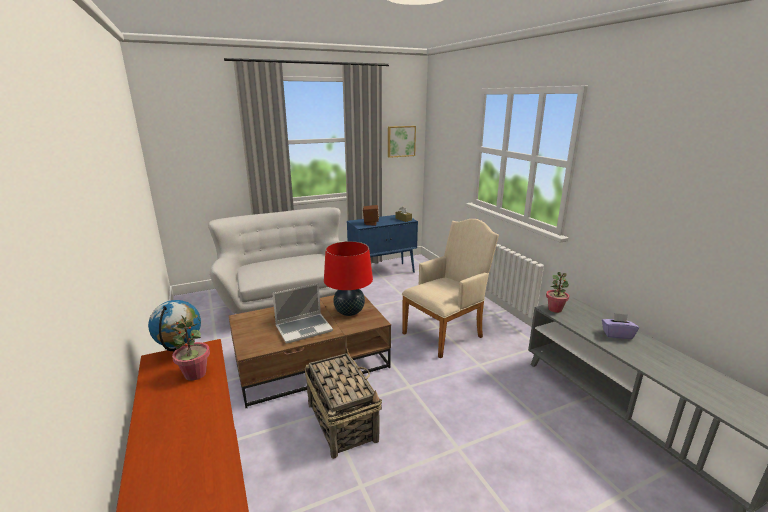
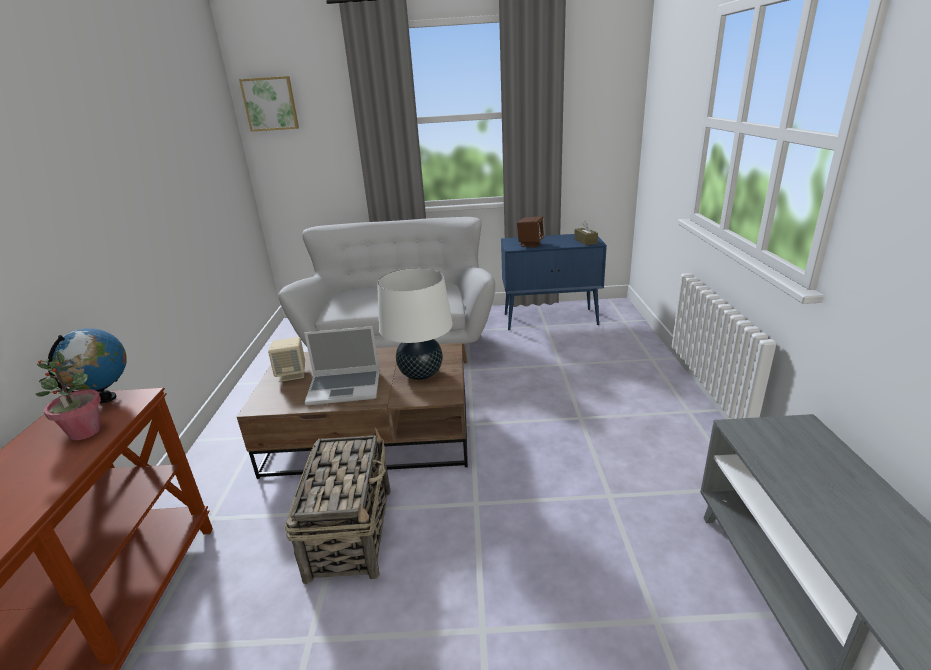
camera: 25 degrees right, 5 degrees up
red table lamp [324,241,373,316] -> white table lamp [377,268,453,380]
picture [388,126,416,158] -> picture moved to [239,76,299,132]
beige armchair [402,219,499,358] -> none
potted plant [546,272,569,313] -> none
purple tissue box [602,313,639,339] -> none
none -> beige speaker [268,337,305,382]

